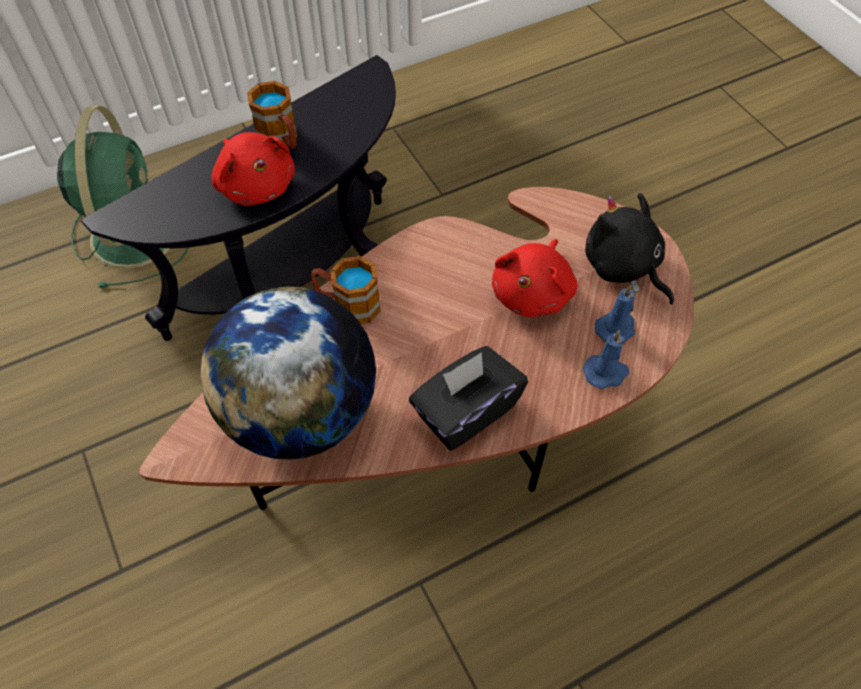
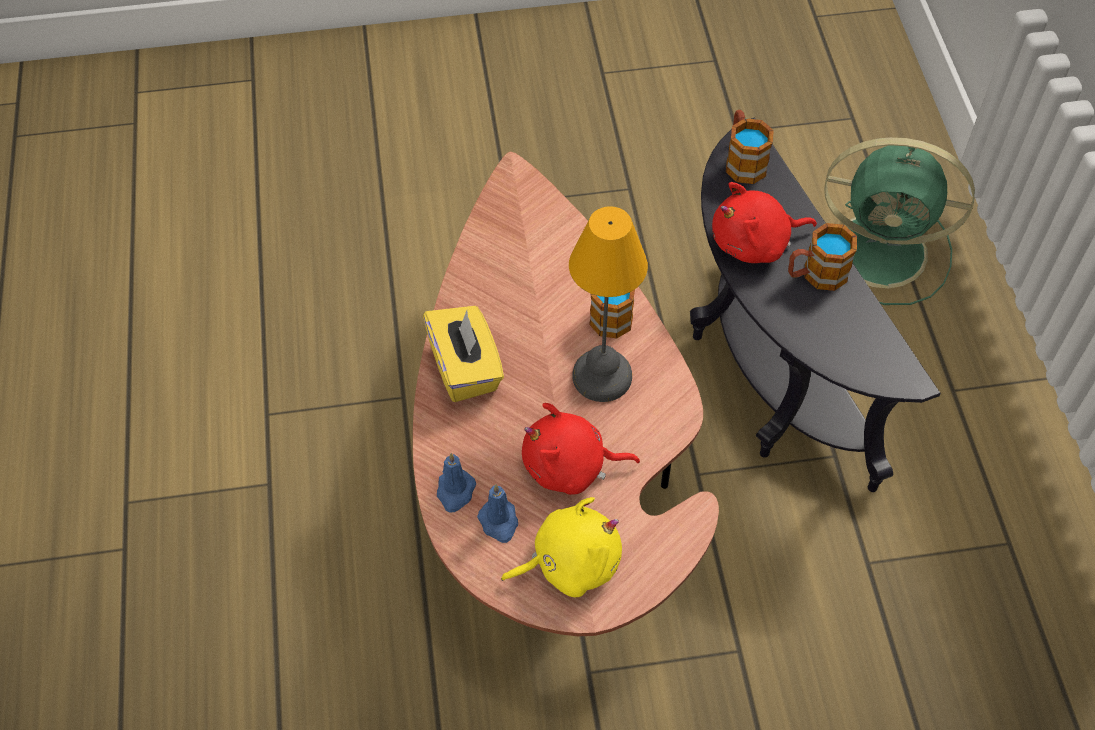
camera: 110 degrees right, 0 degrees up
globe [201,287,376,460] -> none
black tissue box [409,346,528,451] -> yellow tissue box [423,306,504,402]
red plush toy [492,239,577,317] -> red plush toy turned 45 degrees counterclockwise [522,403,640,495]
black plush toy [585,193,674,305] -> yellow plush toy [501,497,622,597]
none -> table lamp [569,206,648,402]
none -> mug [726,110,774,184]

